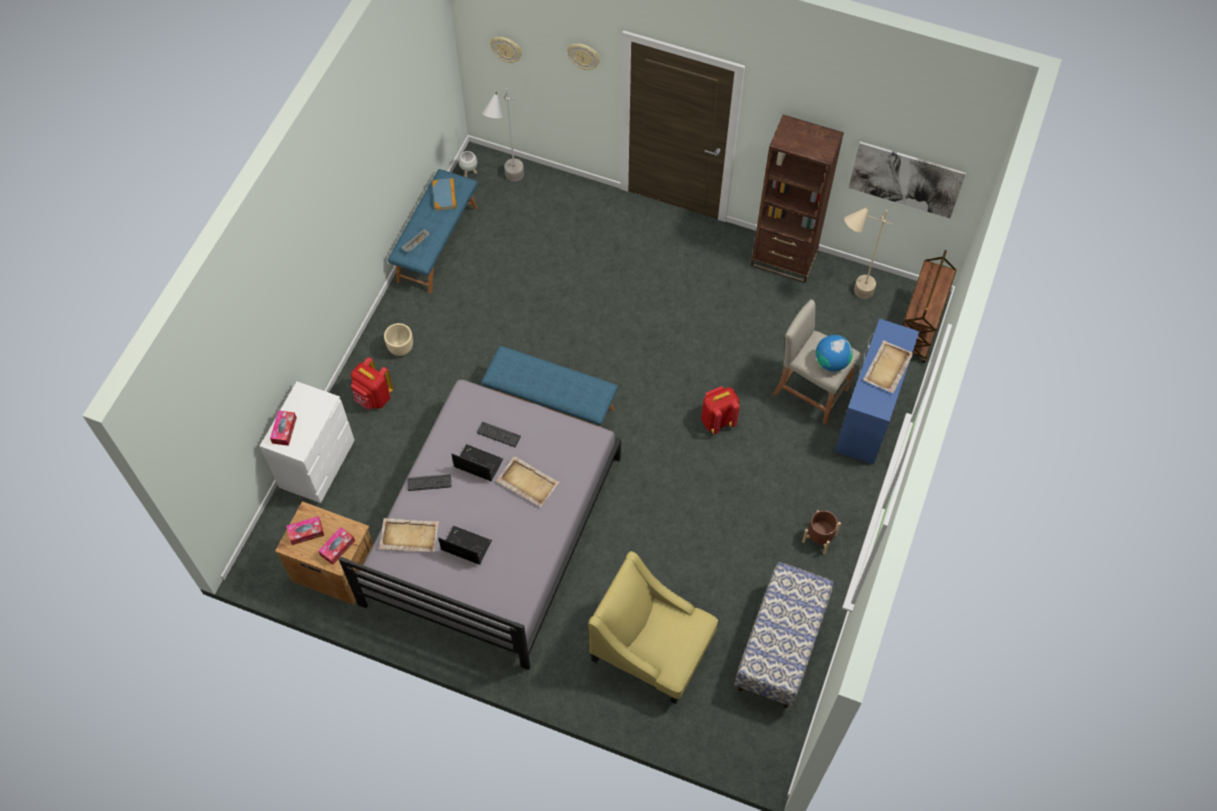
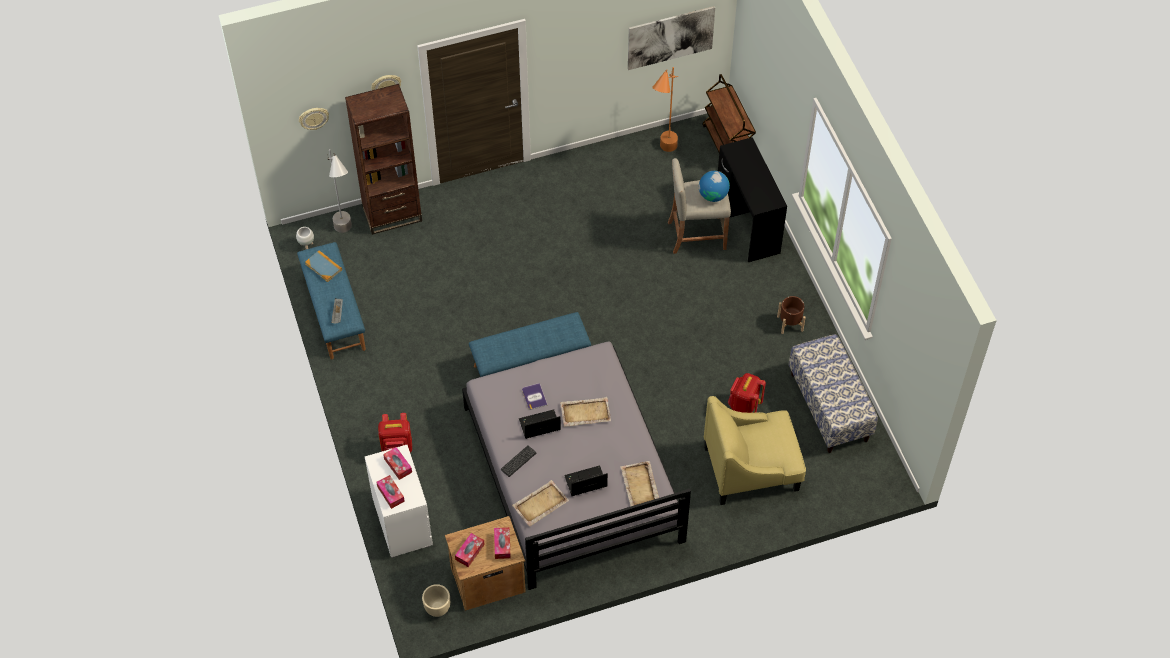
camera: 40 degrees left, 5 degrees down
beige planter [384,323,413,356] -> beige planter moved to [422,584,450,617]
keyboard [477,422,521,447] -> book [522,383,548,410]
red backpack [701,386,740,434] -> red backpack moved to [728,373,766,413]
brown bookcase [751,115,844,283] -> brown bookcase moved to [345,84,422,235]
blue desk [835,319,920,465] -> black desk [718,137,787,262]
beige floor lamp [844,206,893,299] -> orange floor lamp [652,67,678,152]
beige tray [863,340,913,393] -> beige tray moved to [620,461,659,506]
none -> tissue box [383,447,412,480]

